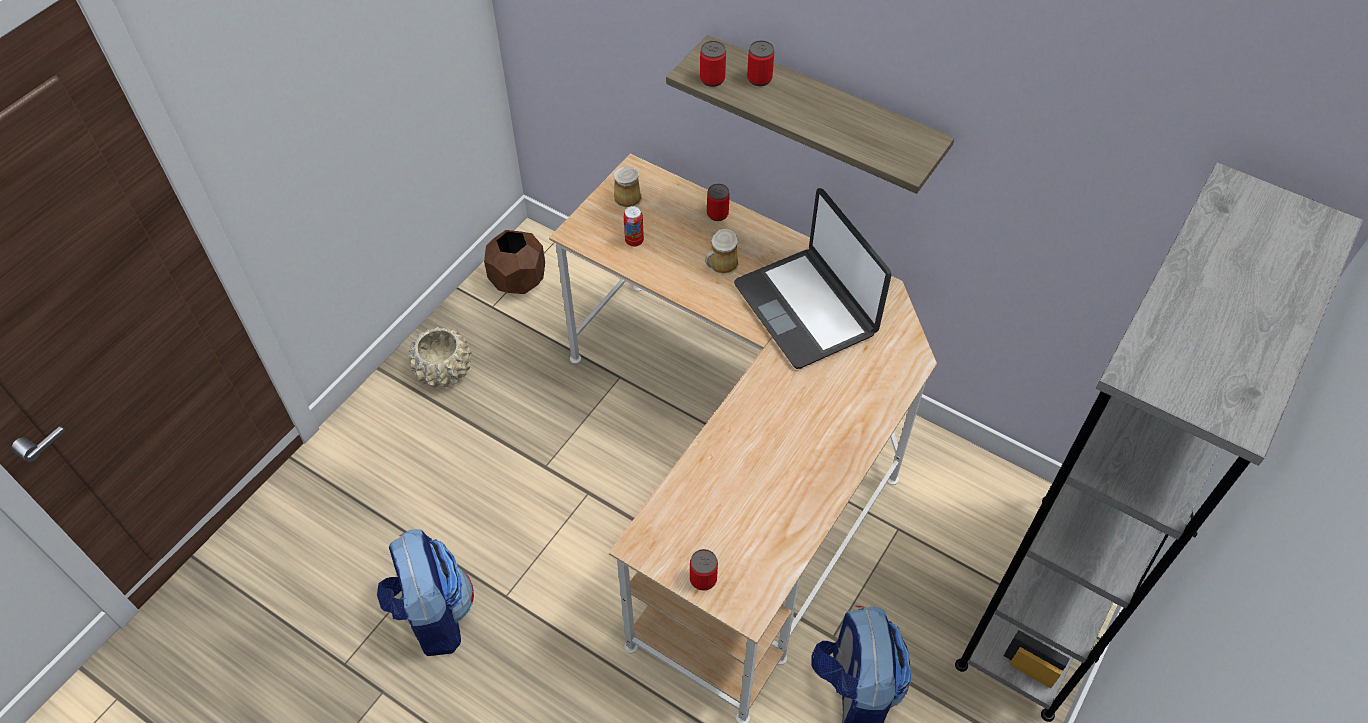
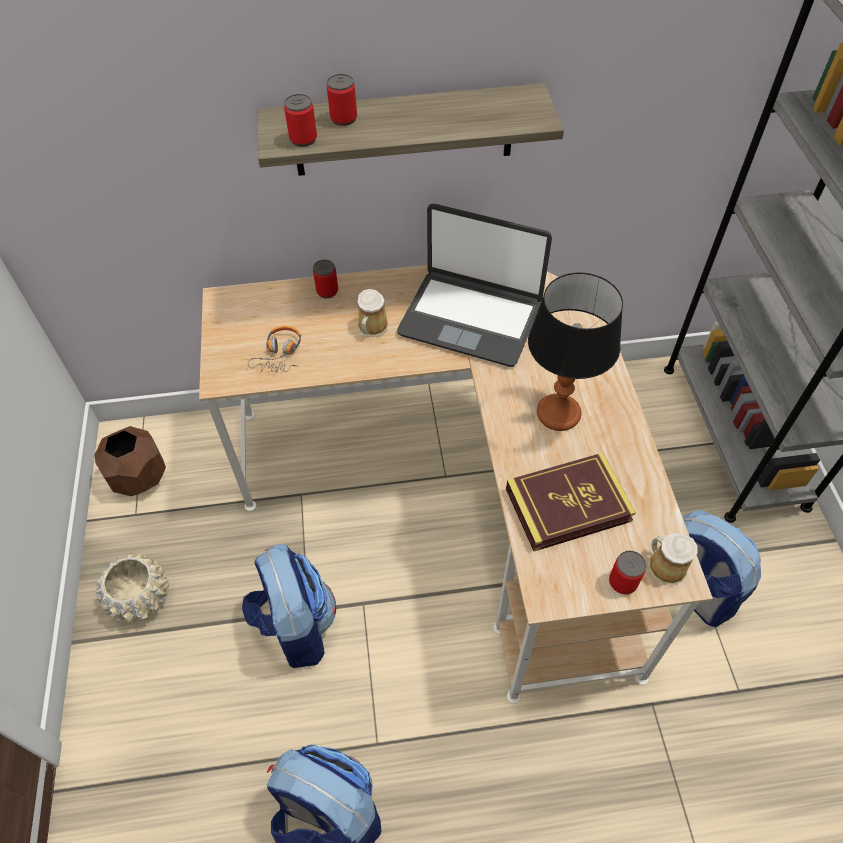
camera: 40 degrees left, 0 degrees up
mug [613,167,642,209] -> mug moved to [648,533,698,585]
can [624,206,644,247] -> headphones [248,326,301,372]
none -> backpack [242,544,336,668]
none -> book [506,453,636,551]
none -> table lamp [528,272,623,431]

